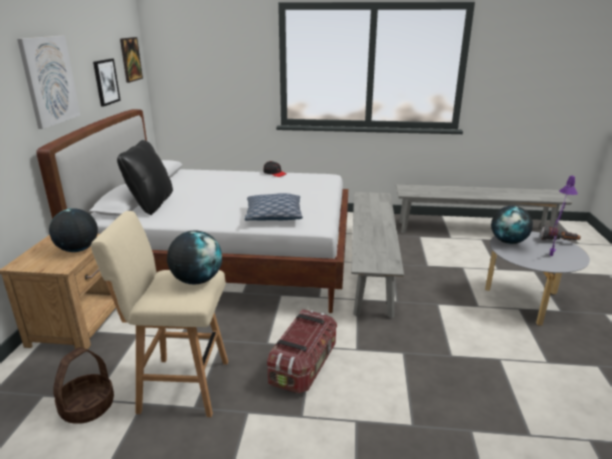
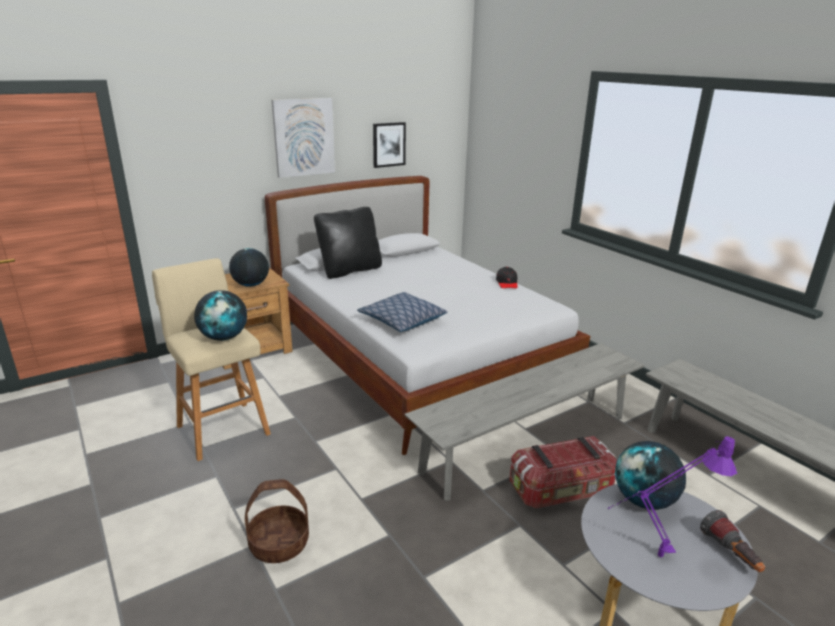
camera: 50 degrees right, 0 degrees up
basket [54,347,114,424] -> basket moved to [245,479,309,563]
picture [120,37,143,83] -> none
storage box [267,309,337,393] -> storage box moved to [509,436,617,509]

